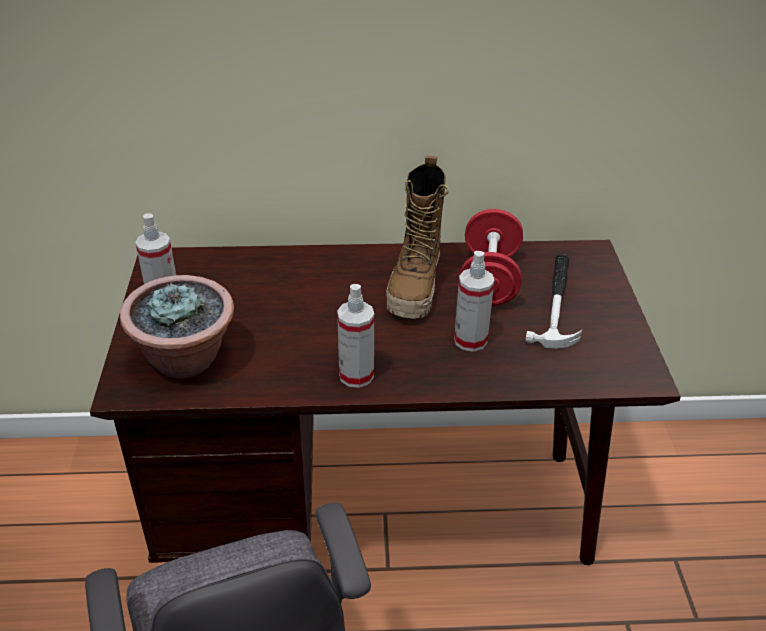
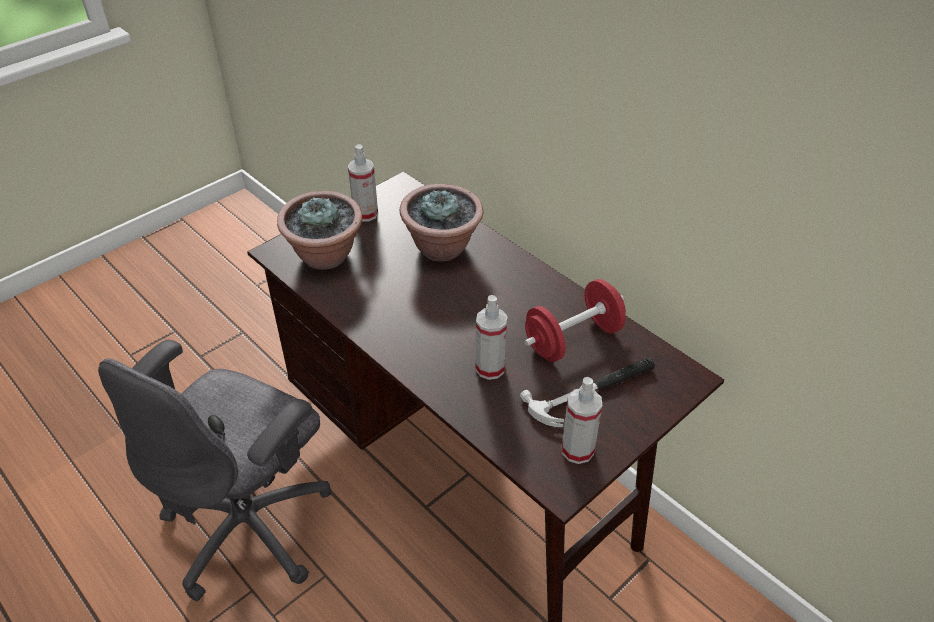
camera: 50 degrees right, 5 degrees up
spray bottle [337,284,374,388] -> spray bottle moved to [562,377,602,464]
boot [386,156,448,319] -> none
none -> potted plant [400,184,483,261]

